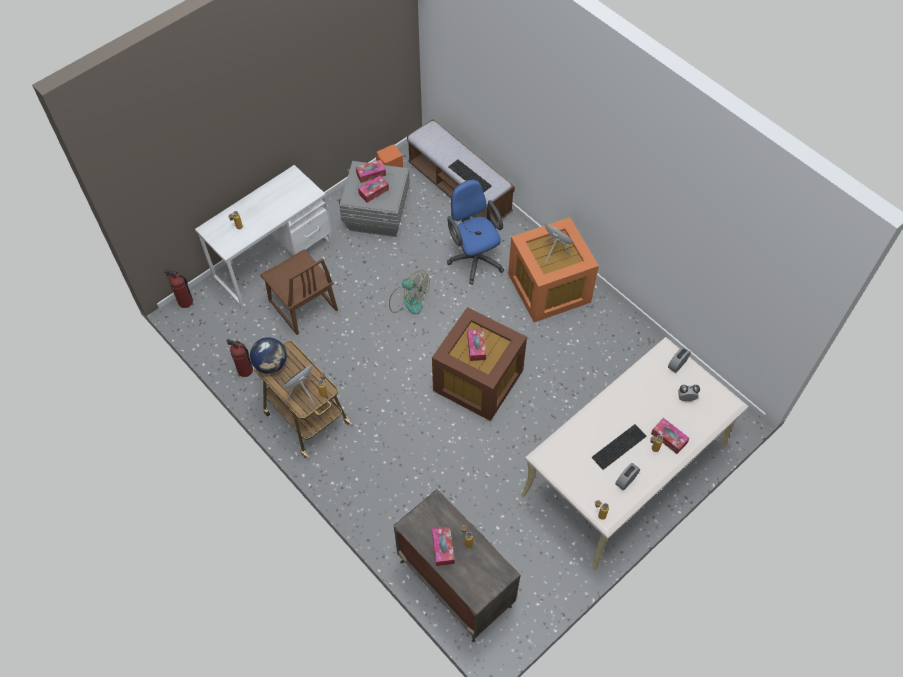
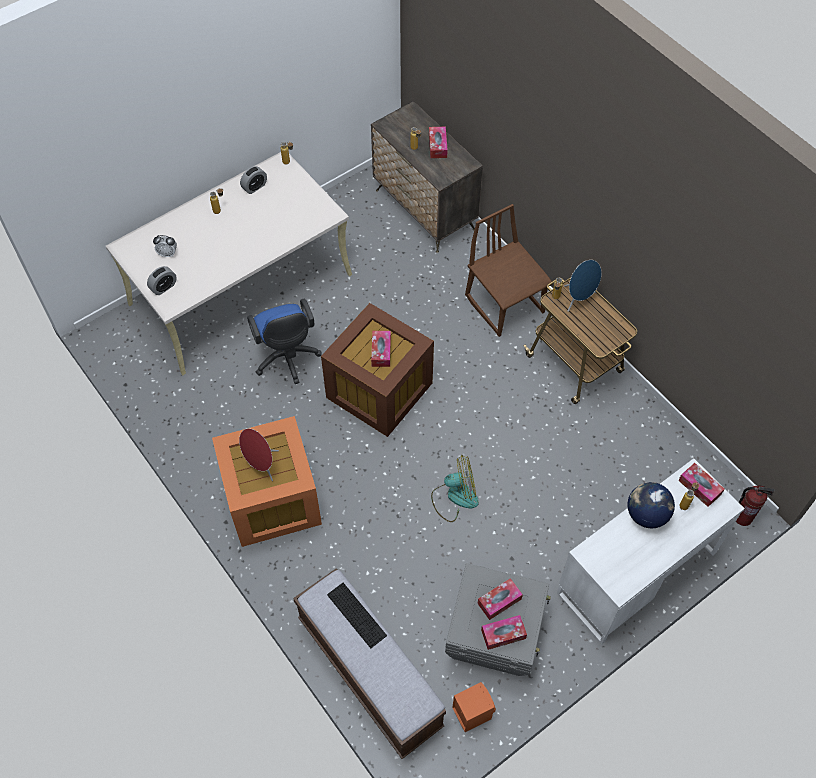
camera: 175 degrees left, 0 degrees up
fire extinguisher [226,339,253,377] -> none
globe [250,337,287,374] -> globe moved to [627,482,675,528]
brown chair [260,249,338,335] -> brown chair moved to [465,204,552,337]
fan [389,270,430,314] -> fan turned 135 degrees clockwise [431,455,479,522]
blue office chair [447,179,504,285] -> blue office chair moved to [247,299,321,384]
keyboard [592,424,646,470] -> none
tissue box [651,418,690,454] -> tissue box moved to [678,463,724,507]

